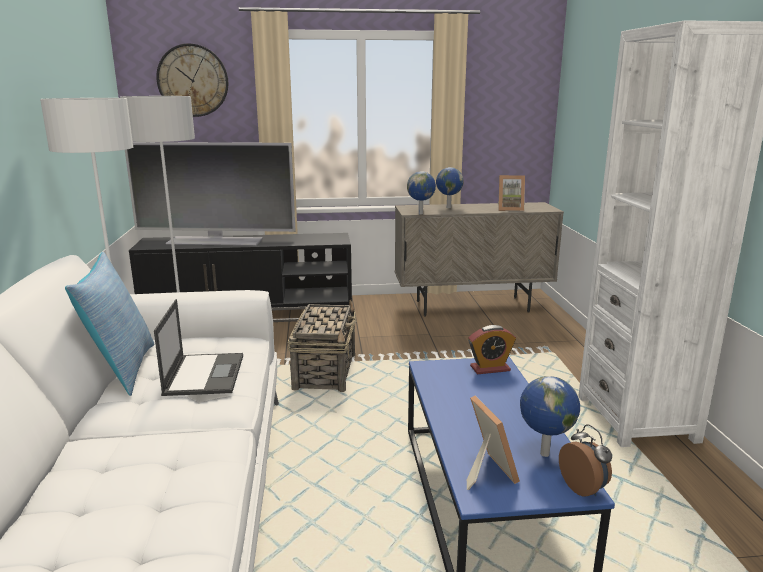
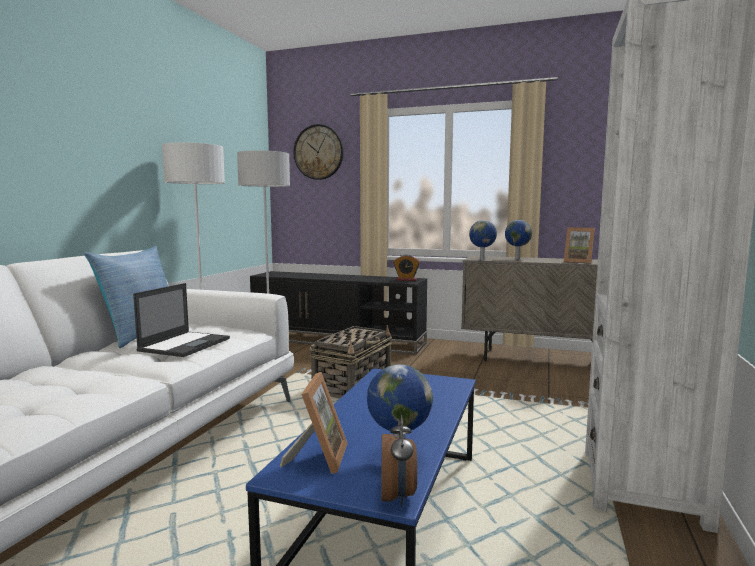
camera: 25 degrees right, 10 degrees down
television [125,142,296,246] -> none
alarm clock [468,325,516,374] -> alarm clock moved to [393,254,420,281]

